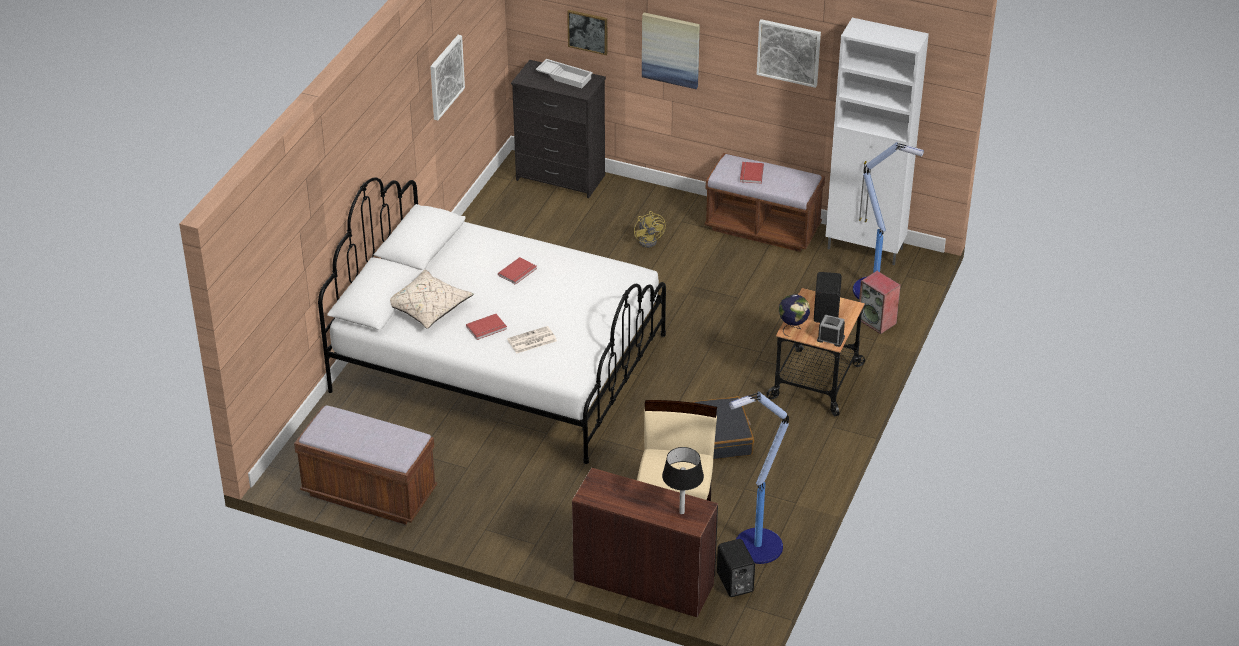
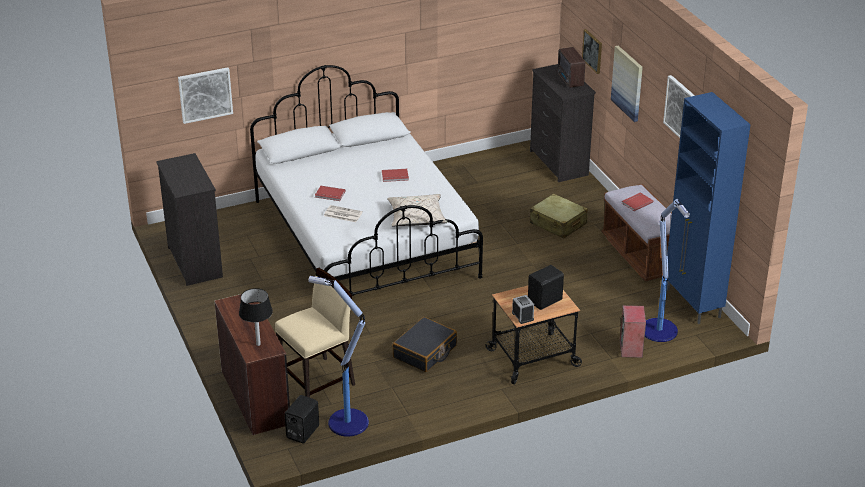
camera: 45 degrees right, 5 degrees down
brown bench [294,405,437,525] -> black dresser [156,153,223,286]
beige pillow [390,270,474,329] -> beige pillow moved to [387,194,448,226]
picture [430,35,465,120] -> picture moved to [178,67,233,124]
white tray [535,59,593,88] -> radio [558,47,585,88]
yellow fan [634,211,666,248] -> beige suitcase [530,193,588,239]
globe [779,294,810,337] -> none
white cabinet [825,18,929,265] -> blue cabinet [667,92,751,324]

